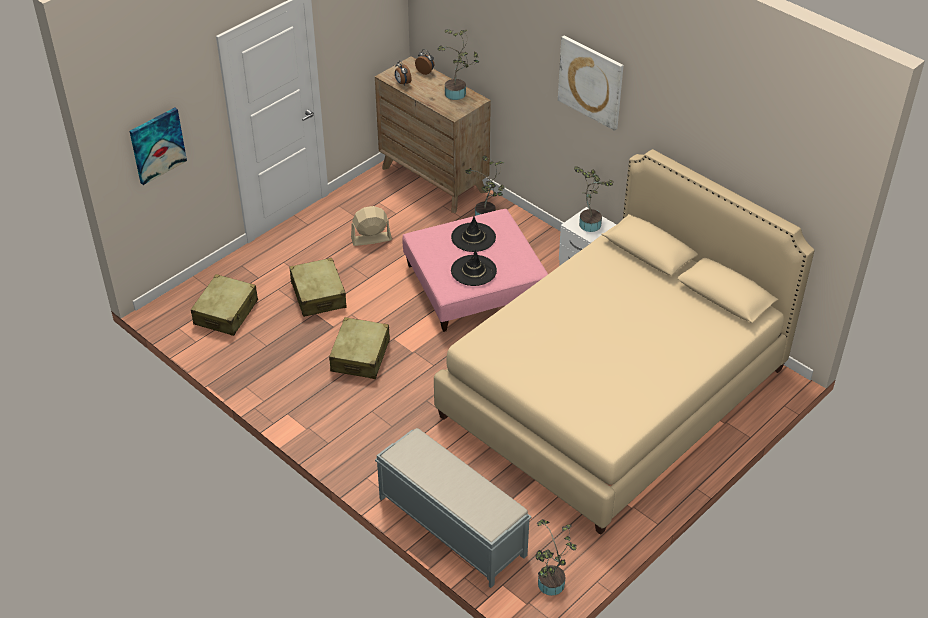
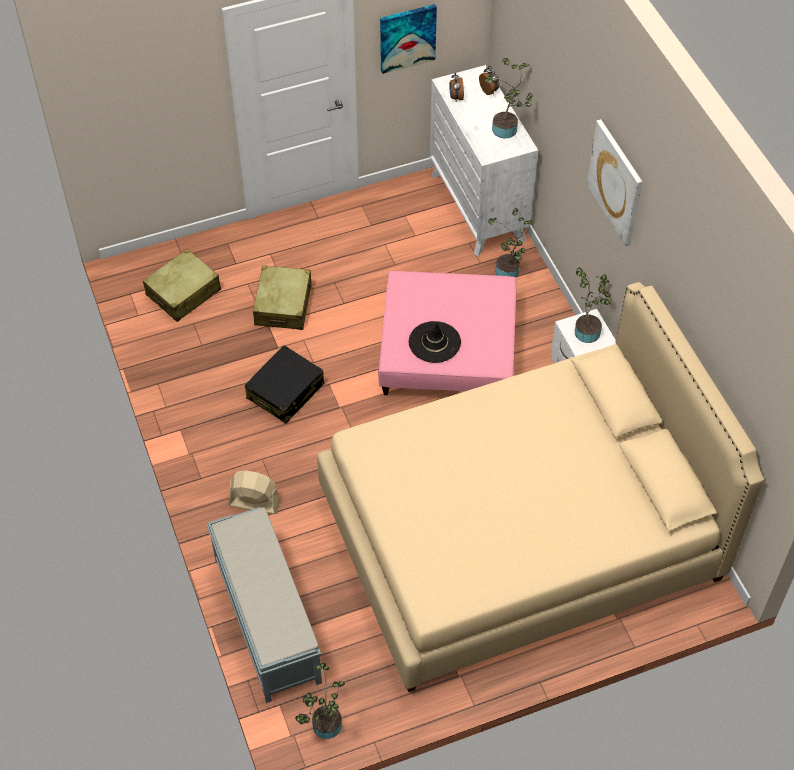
camera: 25 degrees right, 10 degrees up
picture [130,108,187,185] -> picture moved to [380,4,437,74]
beige suitcase [329,317,390,379] -> black suitcase [245,345,324,424]
beige fan [351,206,392,246] -> beige fan moved to [228,471,280,514]
brown dresser [375,56,491,213] -> white dresser [430,65,538,256]
black hat [451,216,496,252] -> none

